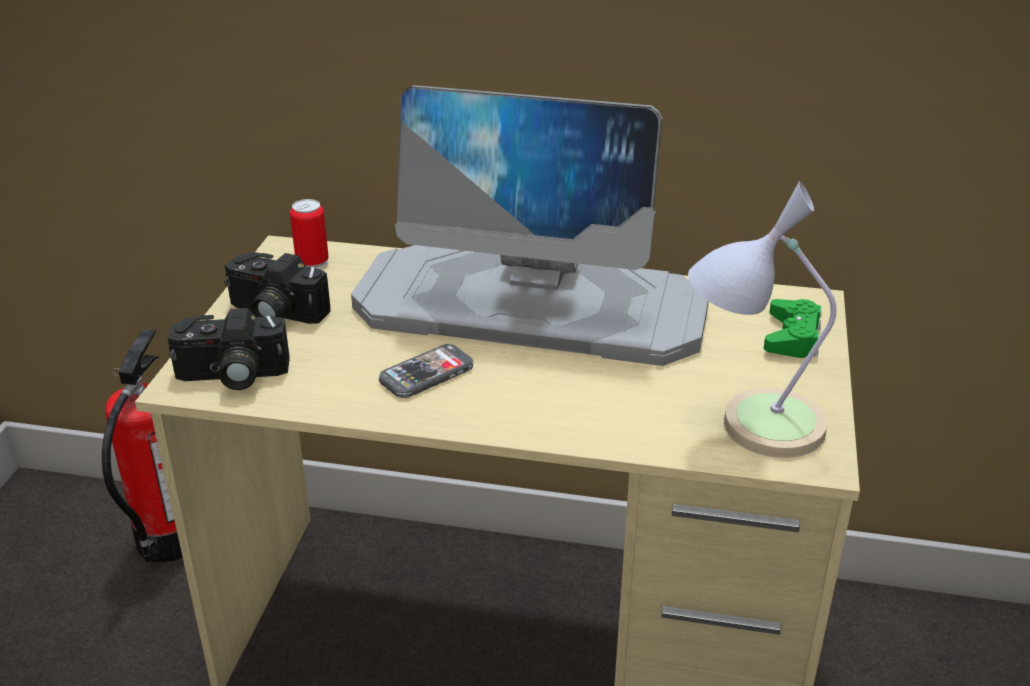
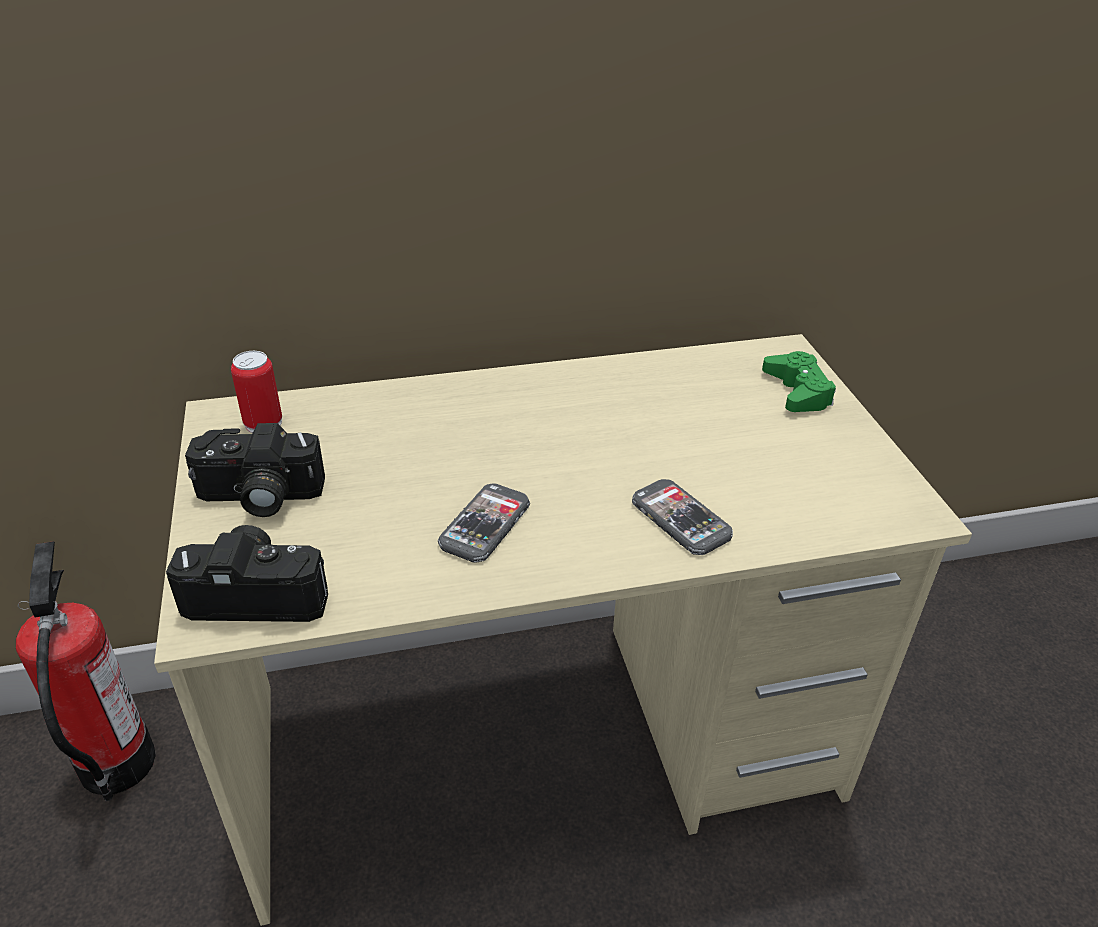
camera: 25 degrees left, 5 degrees up
camera [168,308,290,390] -> camera turned 150 degrees counterclockwise [166,525,328,622]
monitor [351,85,709,366] -> none
table lamp [688,181,837,458] -> none
none -> phone [632,479,733,555]

